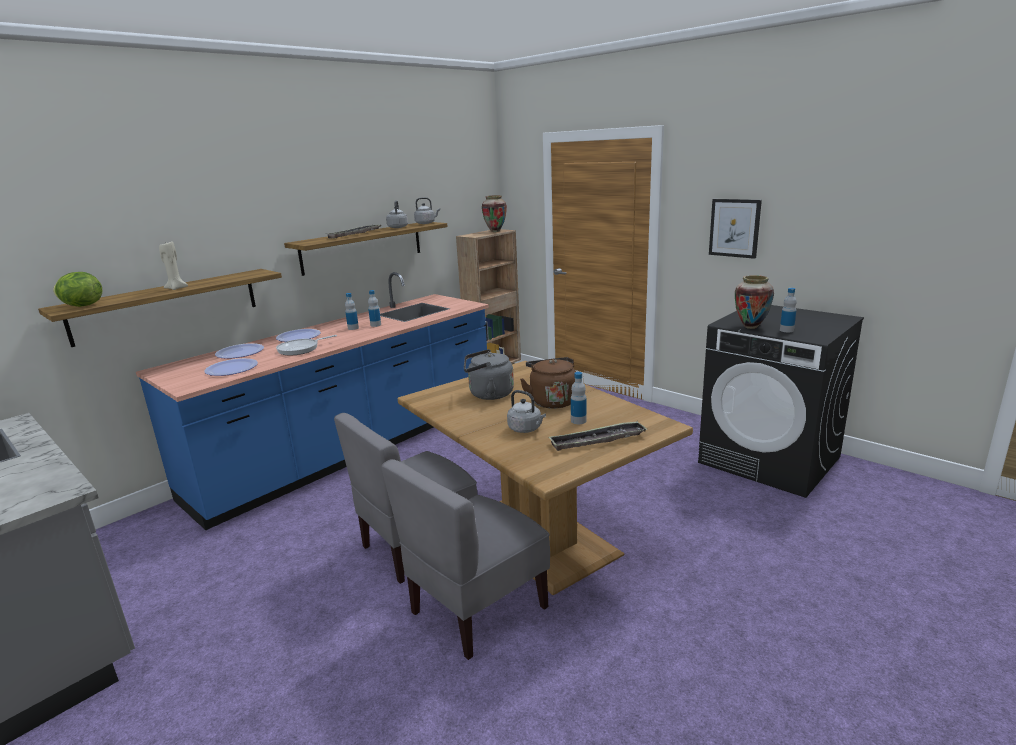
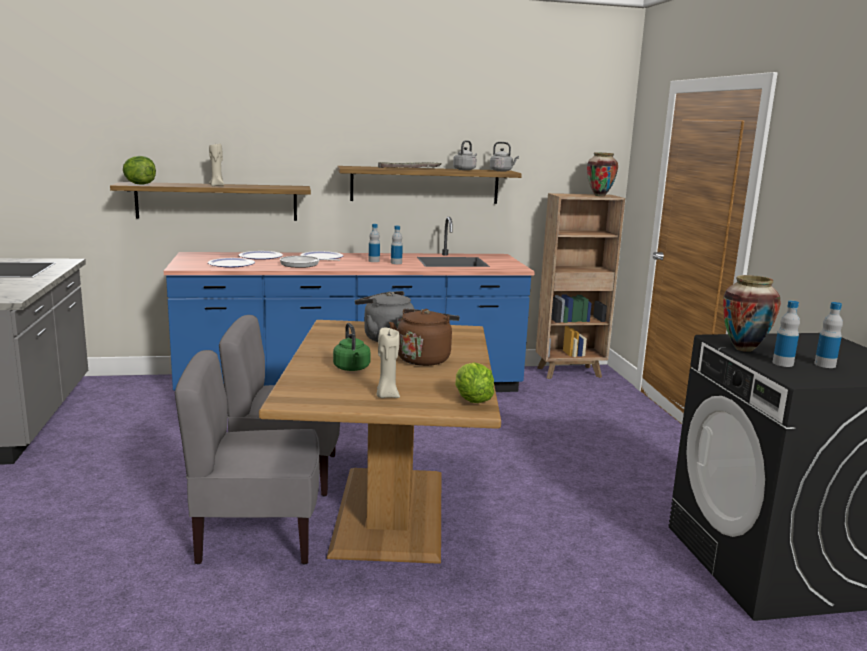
camera: 35 degrees right, 5 degrees down
grey kettle [507,390,546,433] -> green kettle [333,323,371,371]
tray [549,421,648,451] -> beige candle [376,328,400,398]
bottle [571,372,586,424] -> bottle moved to [814,302,843,368]
picture [709,199,762,259] -> none
none -> lettuce [455,362,494,403]

